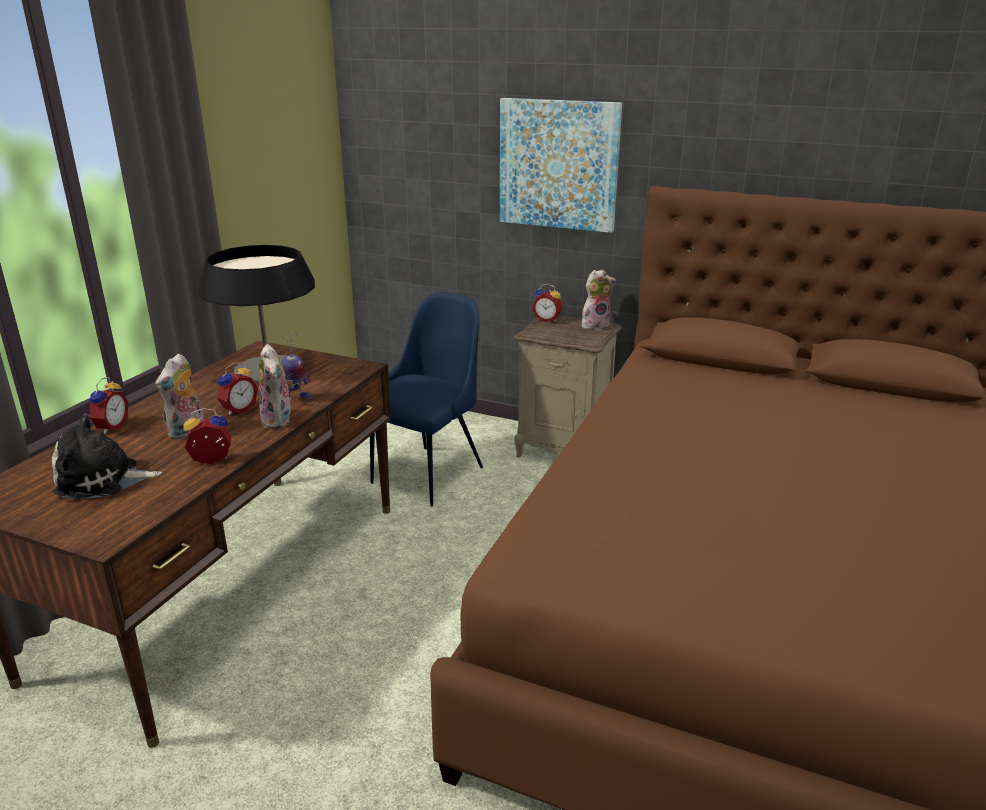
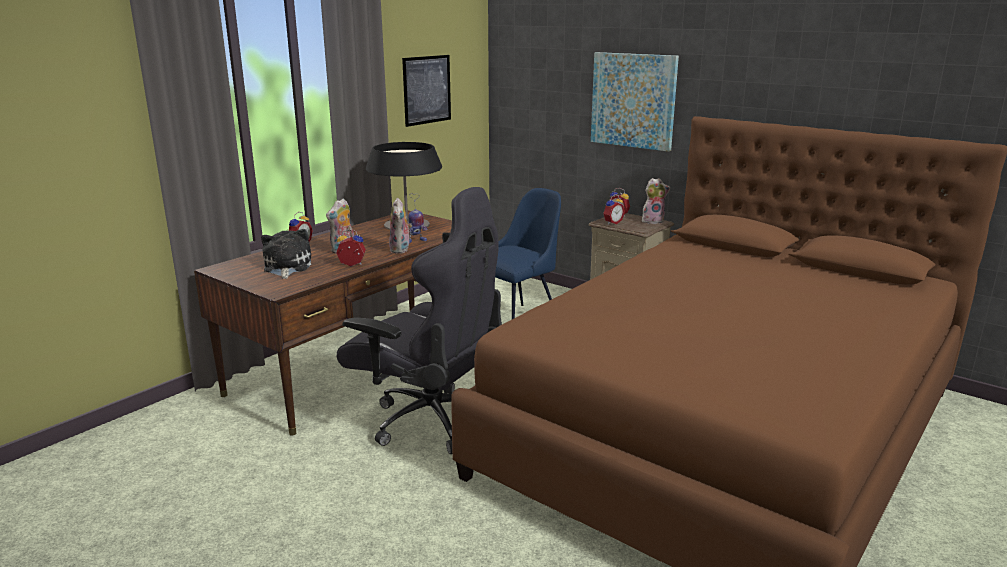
camera: 15 degrees right, 5 degrees down
plush toy [52,414,162,499] -> plush toy turned 75 degrees clockwise [261,229,312,279]
alarm clock [217,362,258,415] -> alarm clock moved to [603,194,625,225]
none -> black office chair [337,187,502,454]
none -> picture [402,55,451,127]

